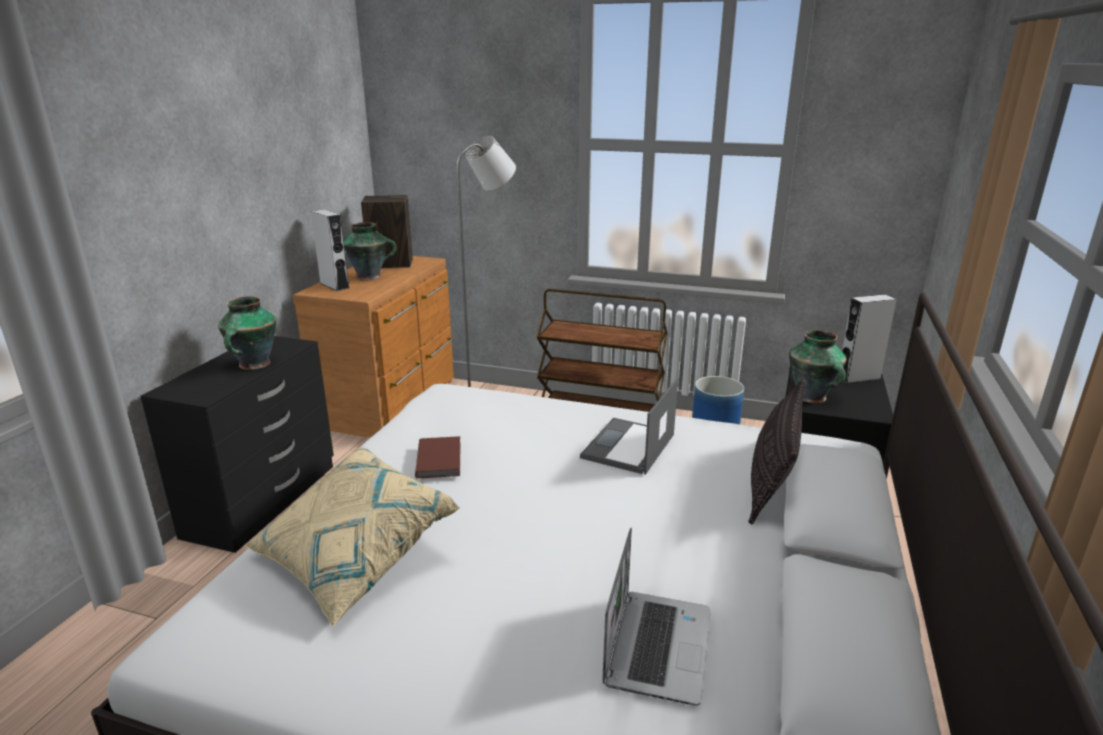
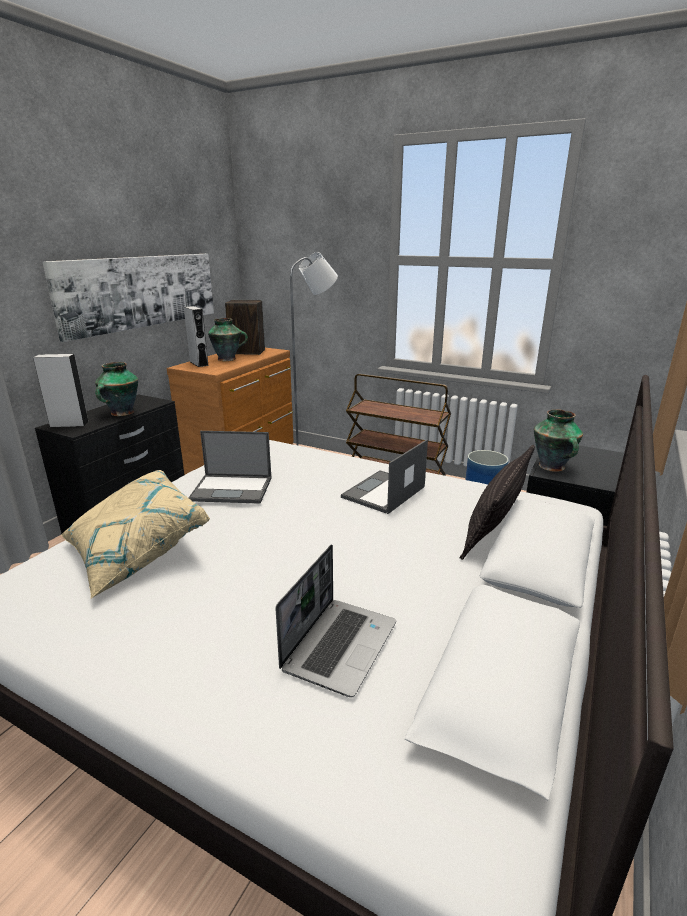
camera: 10 degrees right, 0 degrees up
brown book [415,436,461,479] -> laptop [188,431,272,504]
grey speaker [838,294,897,384] -> grey speaker moved to [33,354,89,428]
none -> picture [43,254,214,342]

